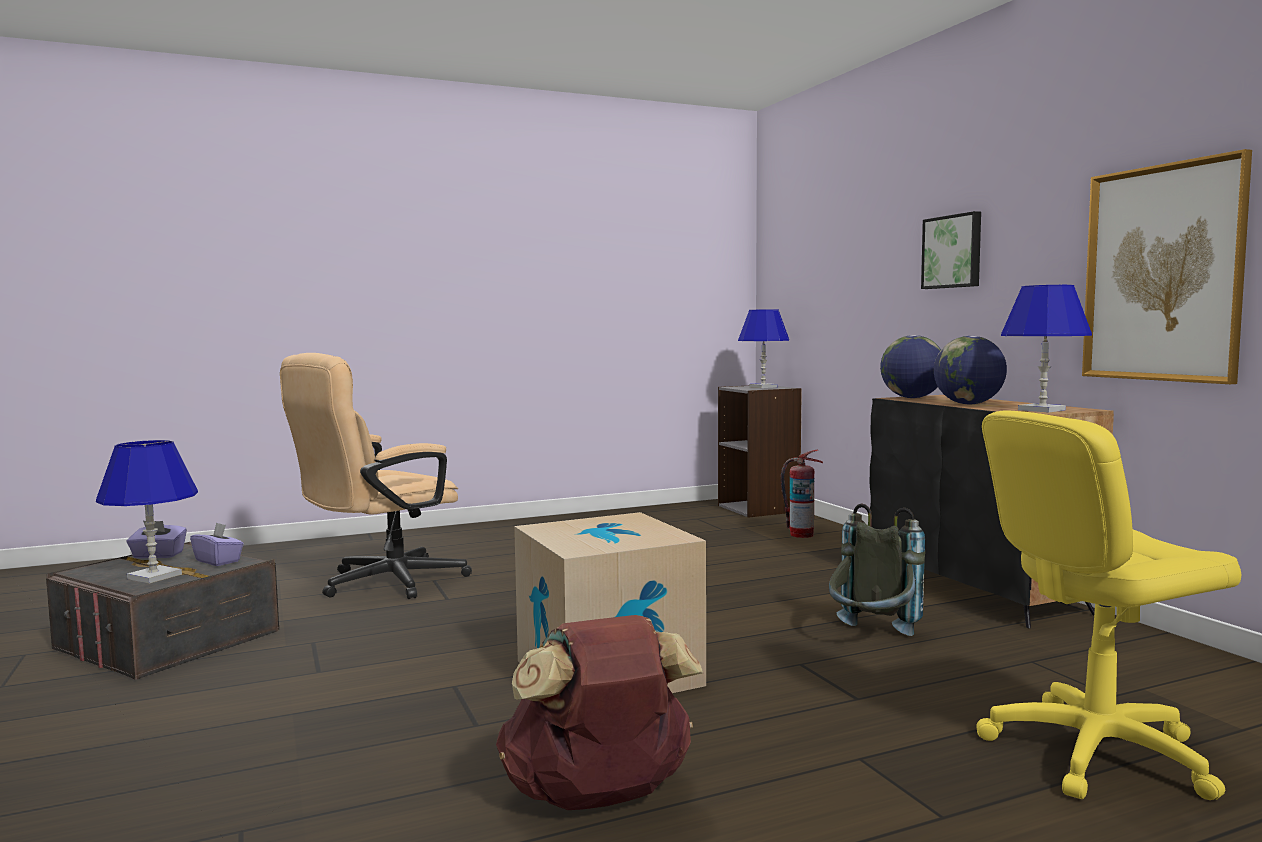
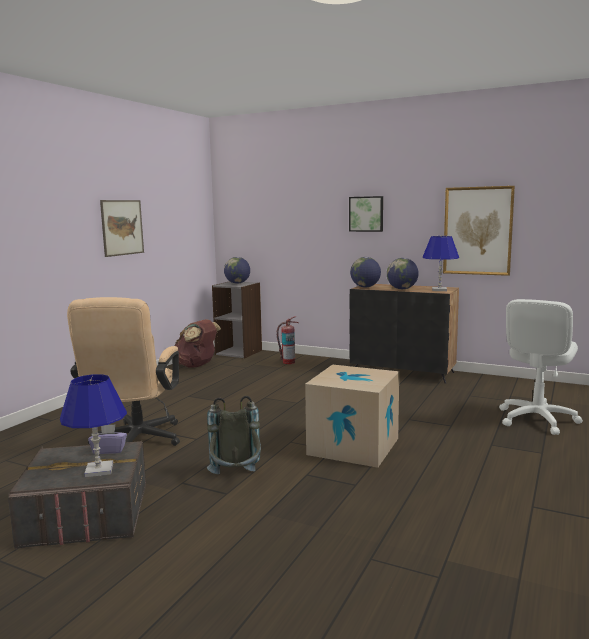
camera: 40 degrees left, 5 degrees up
purple tissue box [127,521,187,558] -> none
brown backpack [496,615,703,810] -> brown backpack moved to [174,319,221,368]
blue table lamp [738,309,789,388] -> globe [224,257,250,284]
grey backpack [829,503,925,636] -> grey backpack moved to [207,396,261,474]
yellow office chair [976,410,1241,800] -> white office chair [499,299,583,435]
none -> picture [100,200,144,257]

